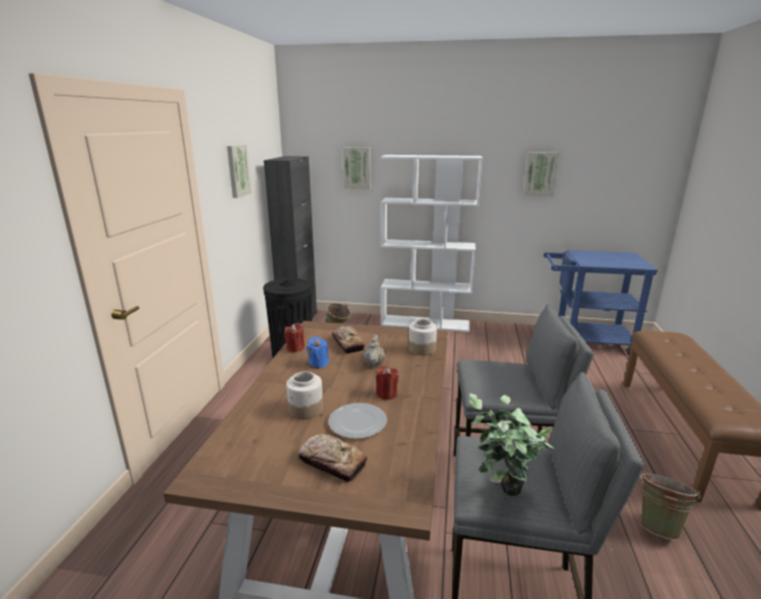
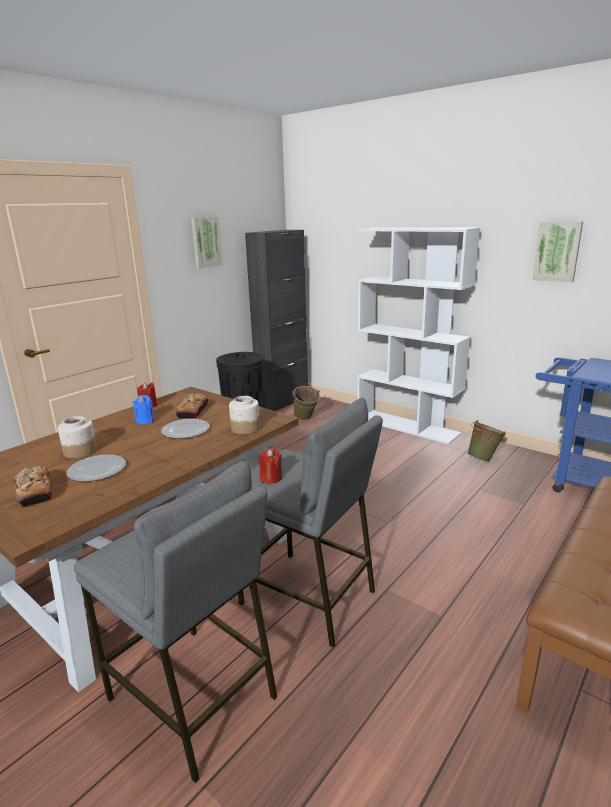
camera: 30 degrees right, 0 degrees up
picture [343,147,371,189] -> none
beige teapot [363,335,385,367] -> plate [161,419,210,439]
red candle [376,366,399,400] -> red candle moved to [259,448,282,484]
potted plant [469,393,555,496] -> none
green bucket [640,473,701,540] -> green bucket moved to [467,420,506,462]

